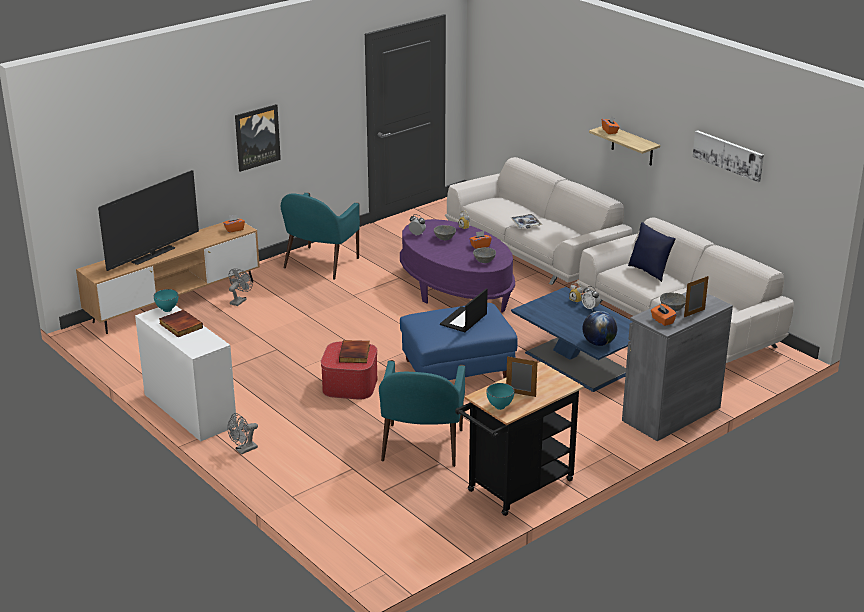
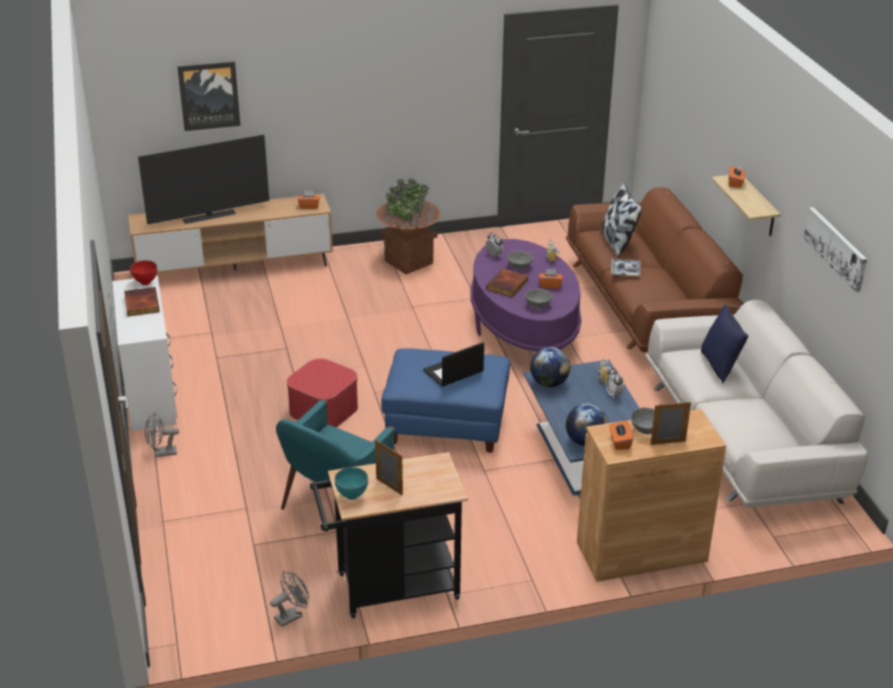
camera: 25 degrees right, 5 degrees up
turquoise bowl [154,289,178,312] -> red bowl [130,260,157,285]
grey fan [229,268,252,306] -> grey fan moved to [270,571,309,627]
picture [235,104,281,172] -> picture moved to [177,61,241,131]
turquoise armchair [281,193,360,280] -> brown planter [376,178,441,274]
book [339,340,370,363] -> book moved to [487,269,528,297]
white sofa [445,157,632,285] -> brown sofa [566,187,744,352]
grey cabinet [622,292,733,441] -> brown cabinet [577,409,726,582]
none -> globe [530,347,570,387]
none -> pillow [600,182,643,257]

